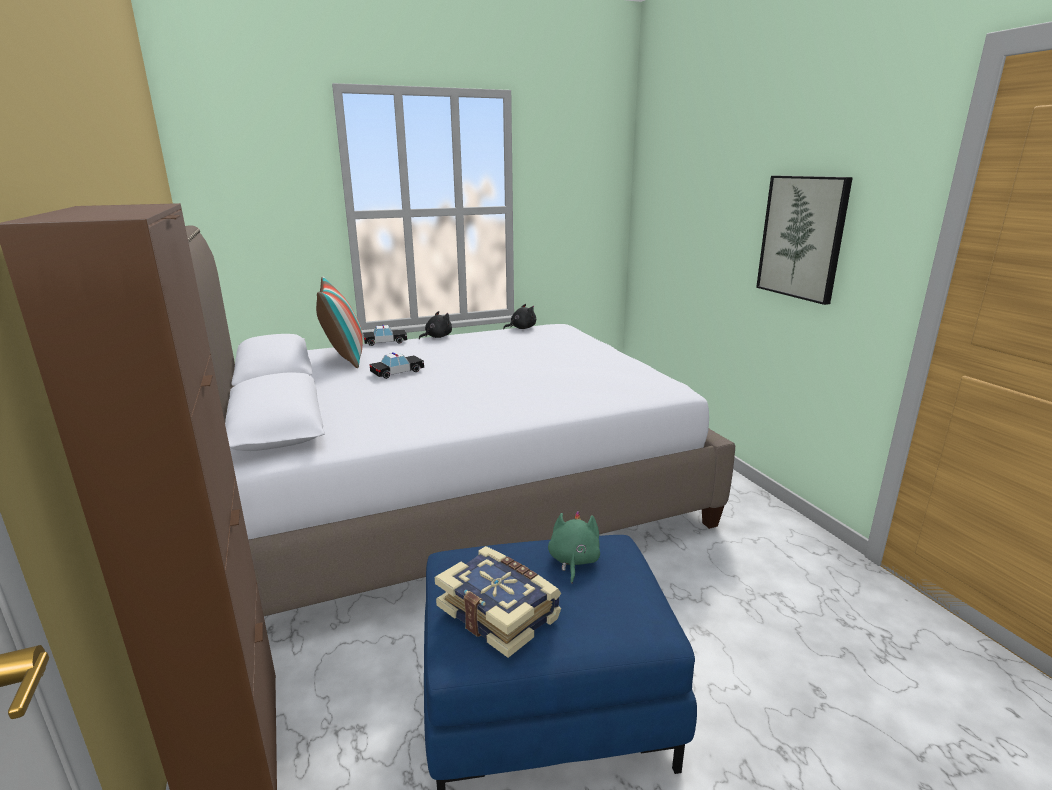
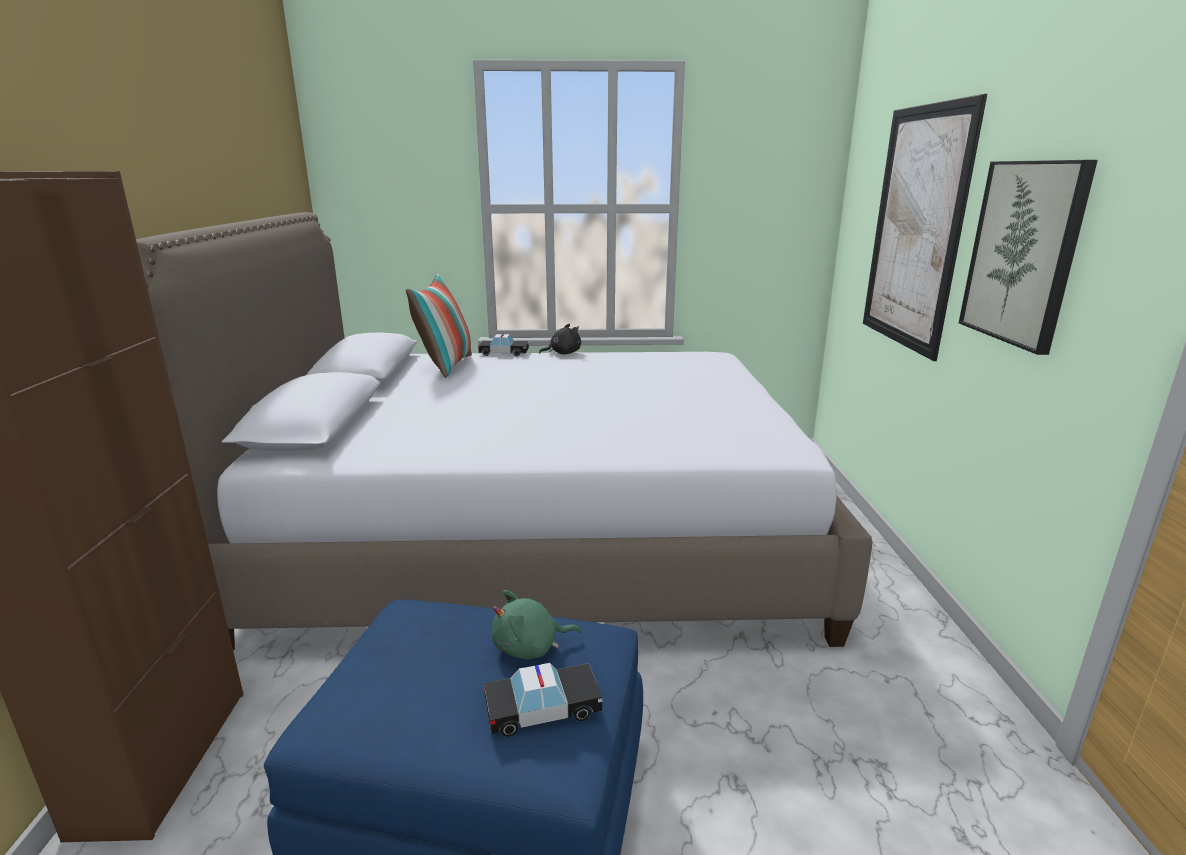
camera: 20 degrees right, 0 degrees up
toy car [369,352,424,379] -> toy car moved to [484,663,603,737]
book [435,546,561,658] -> none
black plush toy [503,304,536,329] -> none
green plush toy [548,511,600,584] -> green plush toy turned 135 degrees counterclockwise [492,590,581,659]
none -> picture [863,94,987,361]

